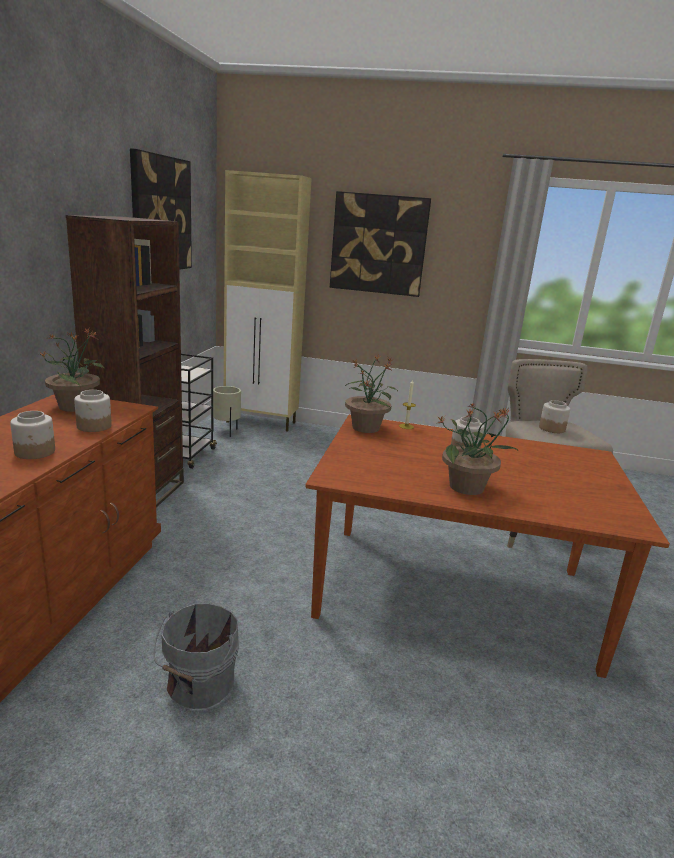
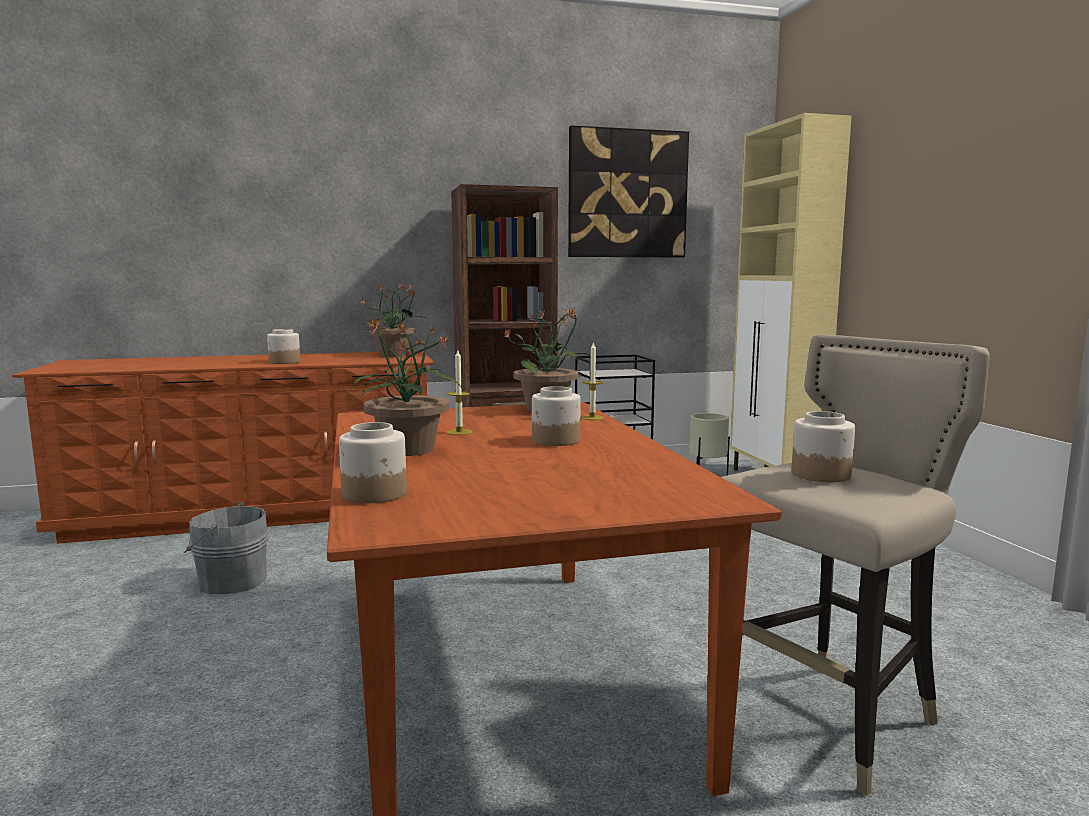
camera: 65 degrees right, 10 degrees down
jar [74,390,112,432] -> jar moved to [339,422,407,503]
picture [330,191,431,297] -> none
none -> candle [447,350,472,435]

